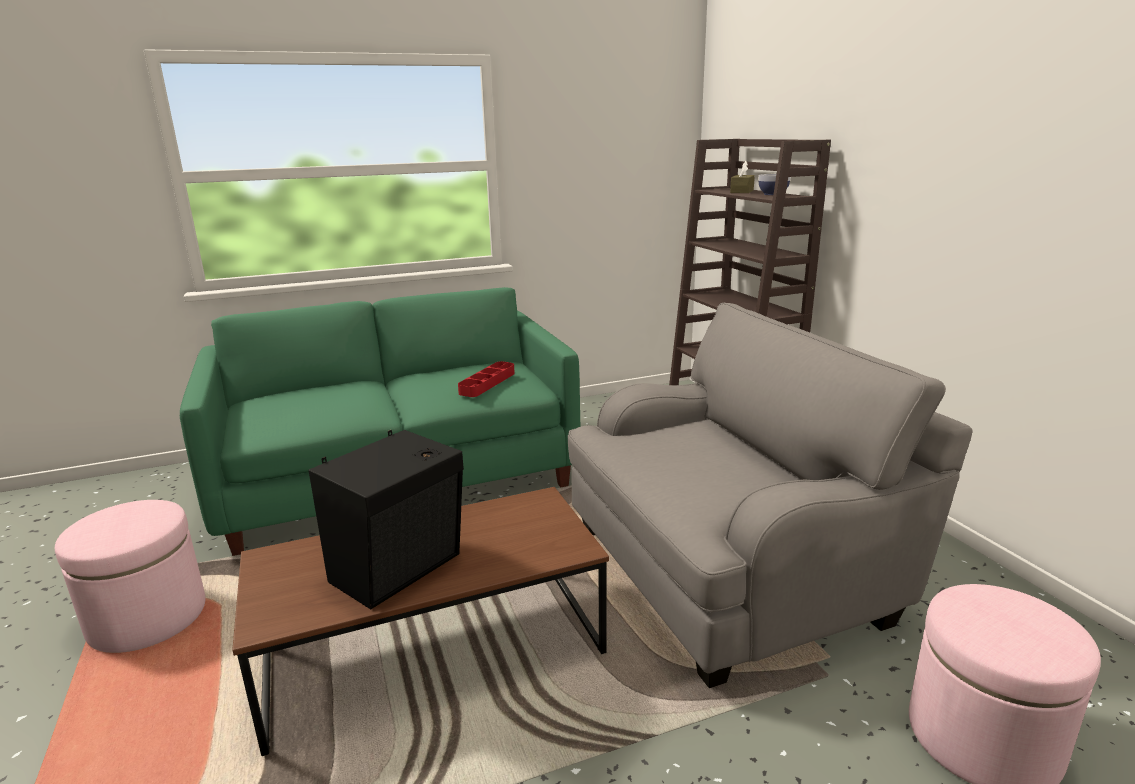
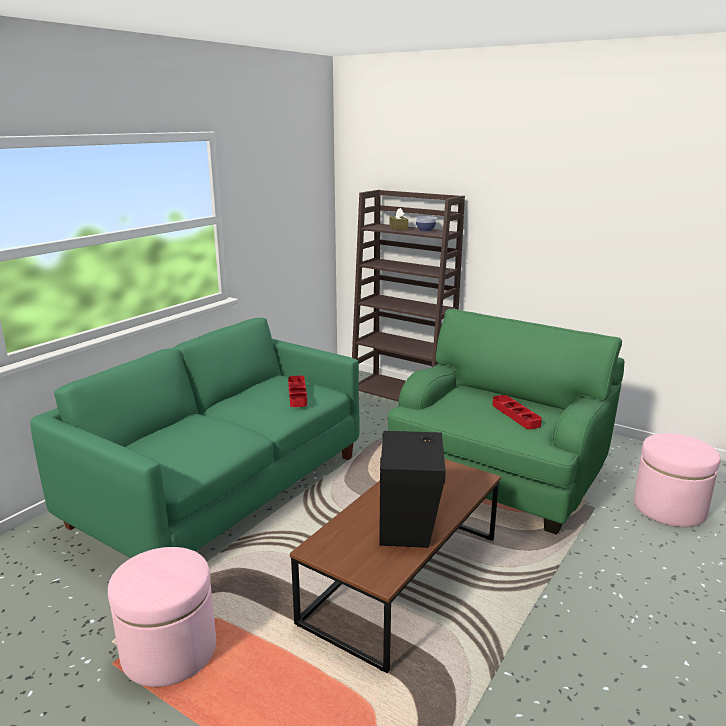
camera: 35 degrees left, 0 degrees up
grey armchair [568,303,973,688] -> green armchair [388,309,624,535]
none -> red tray [493,395,542,429]

